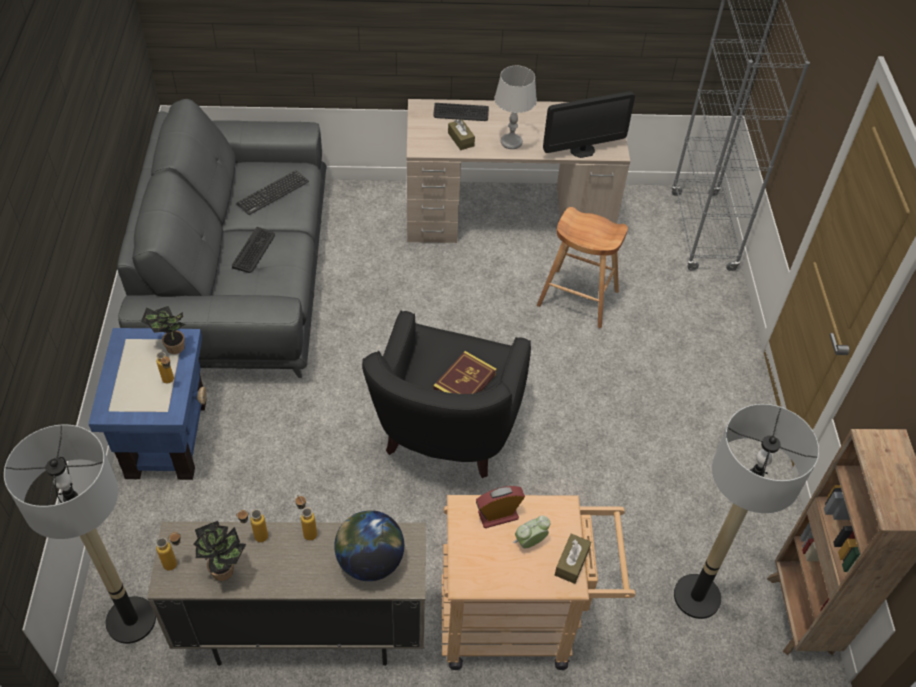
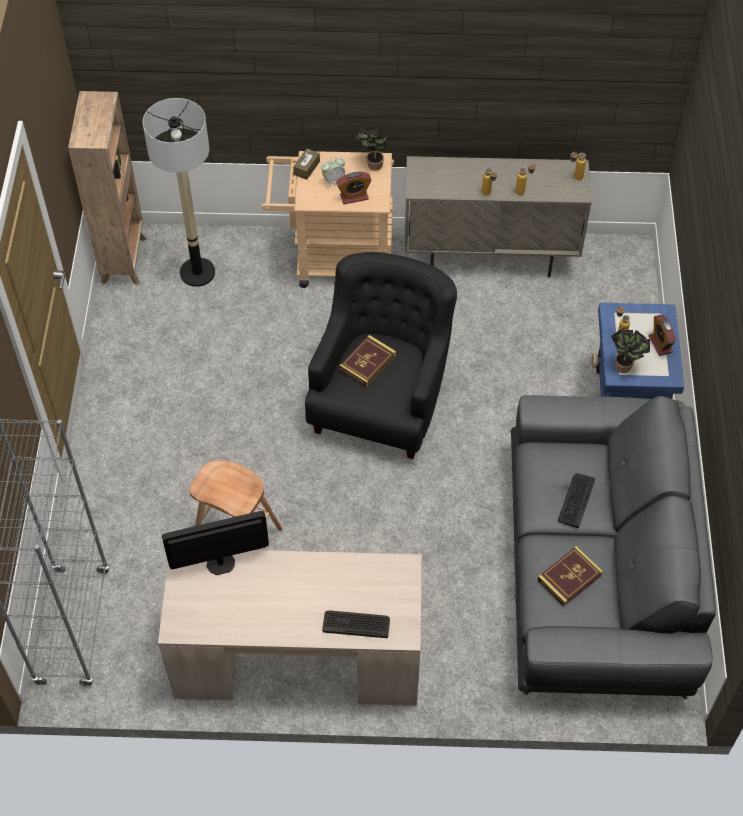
camera: 175 degrees left, 5 degrees up
floor lamp [4,425,156,644] -> none
potted plant [193,521,246,581] -> potted plant moved to [355,128,389,171]
keyboard [236,170,309,215] -> book [537,546,603,606]
globe [334,510,404,581] -> none
brown tissue box [448,119,475,150] -> none
grey table lamp [494,66,537,149] -> none
none -> alarm clock [649,314,676,356]

